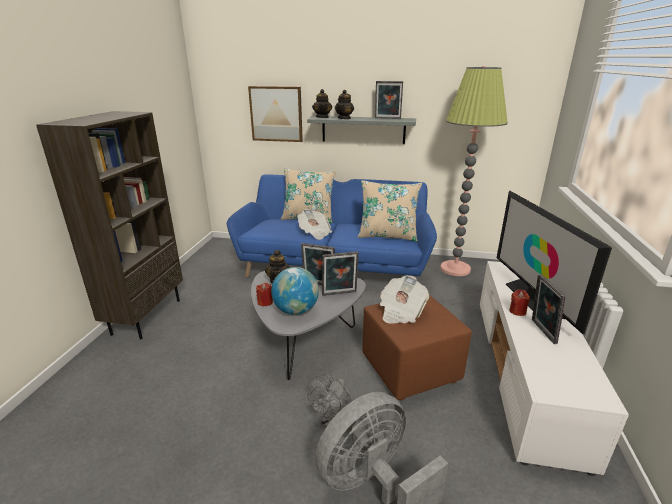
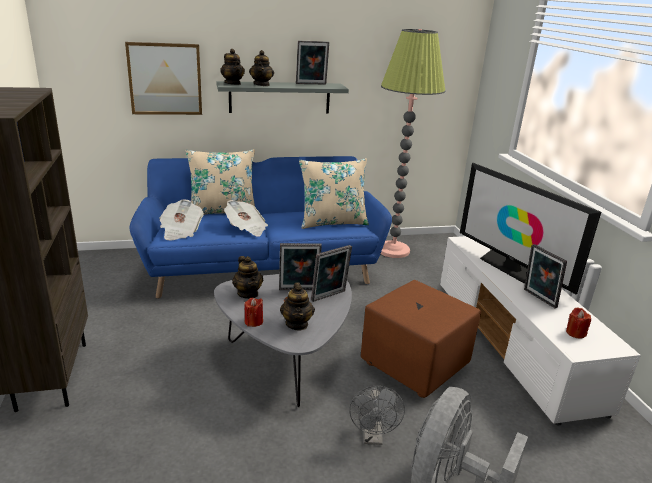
camera: 25 degrees left, 0 degrees up
globe [271,267,319,315] -> teapot [280,282,315,330]
newspaper [380,275,429,324] -> newspaper moved to [159,199,203,240]
red candle [509,289,530,316] -> red candle moved to [566,308,591,338]

